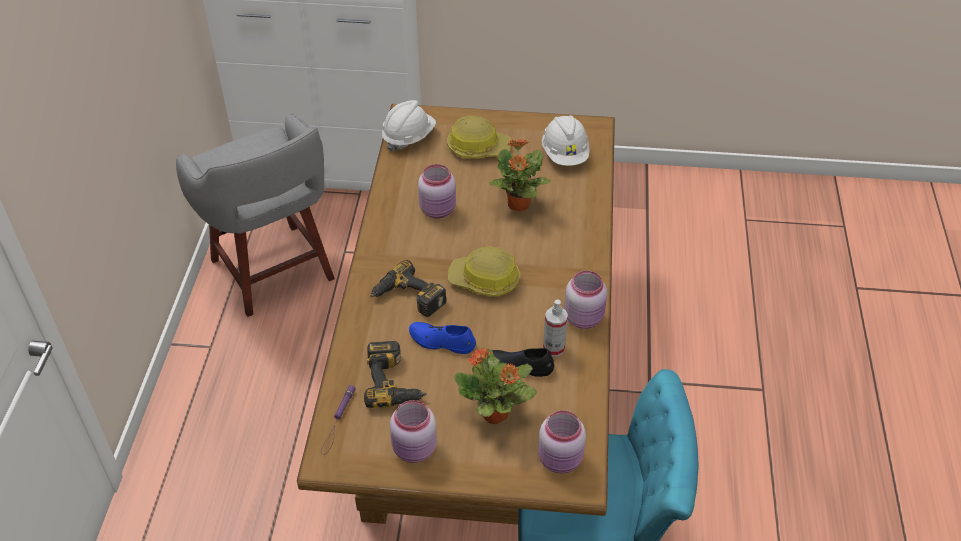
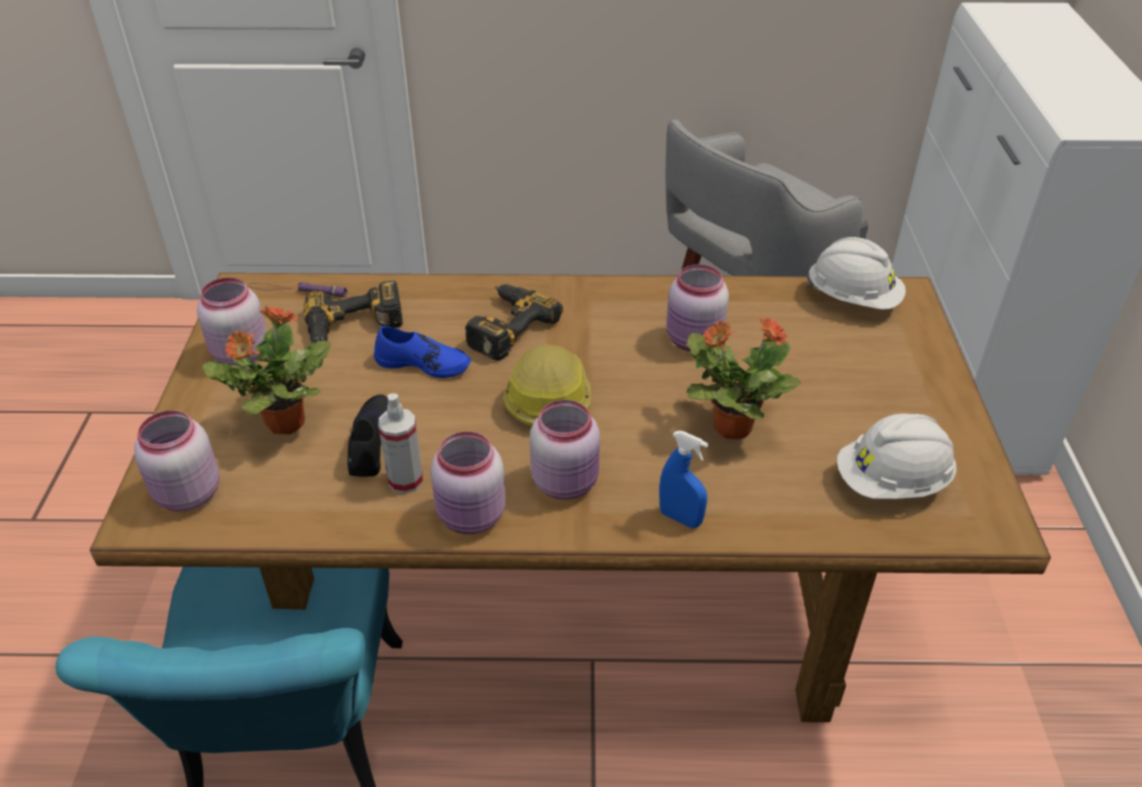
camera: 85 degrees right, 5 degrees down
blue shoe [409,322,476,354] -> blue shoe turned 90 degrees clockwise [374,326,471,378]
hard hat [447,115,511,158] -> none
none -> pink jar [530,400,600,500]
none -> blue spray bottle [659,431,708,528]

